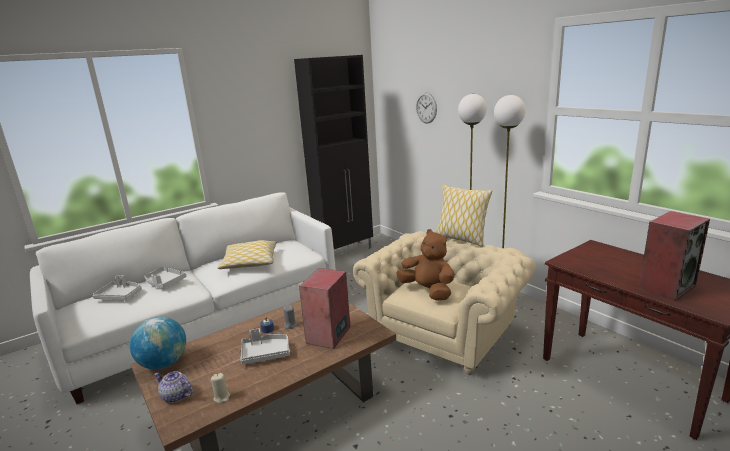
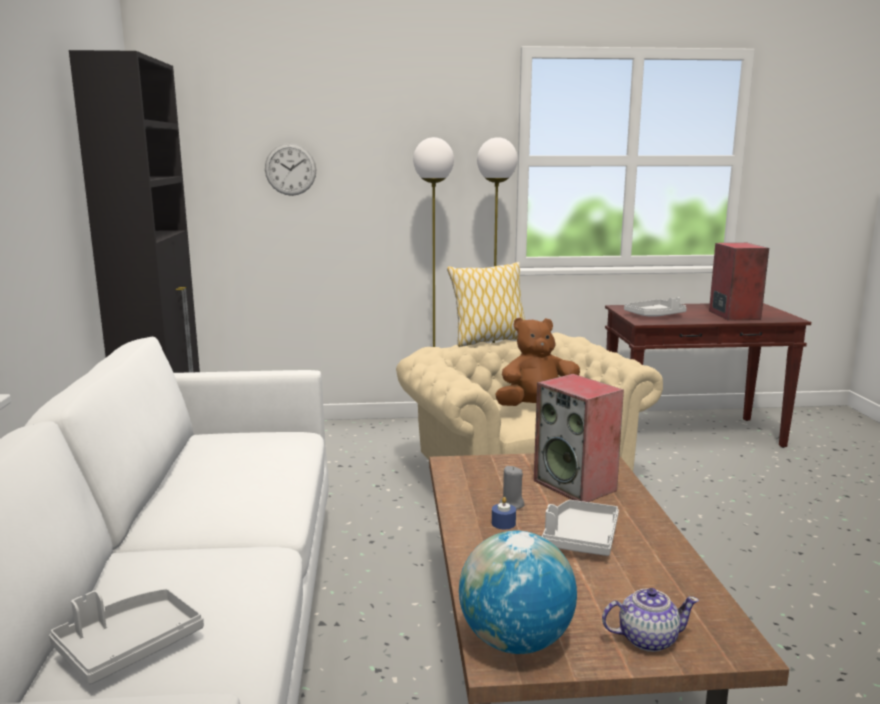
camera: 60 degrees left, 5 degrees down
grey tray [145,267,187,288] -> grey tray moved to [624,297,687,317]
teapot [154,371,193,403] -> teapot turned 150 degrees counterclockwise [602,588,699,652]
beige candle [211,373,230,403] -> none
pillow [218,240,277,269] -> none

